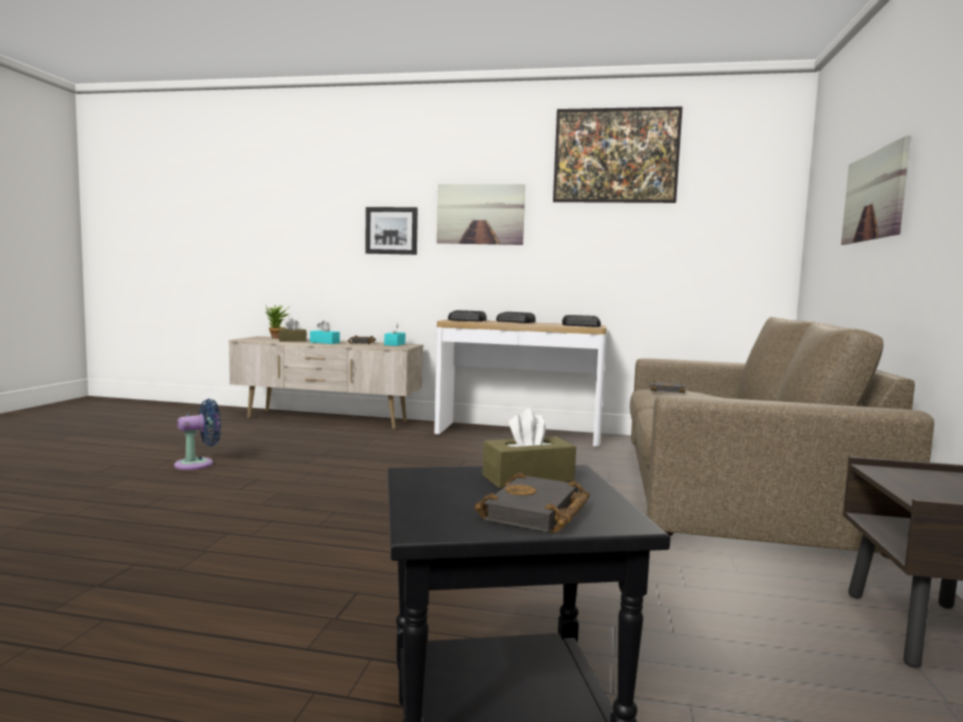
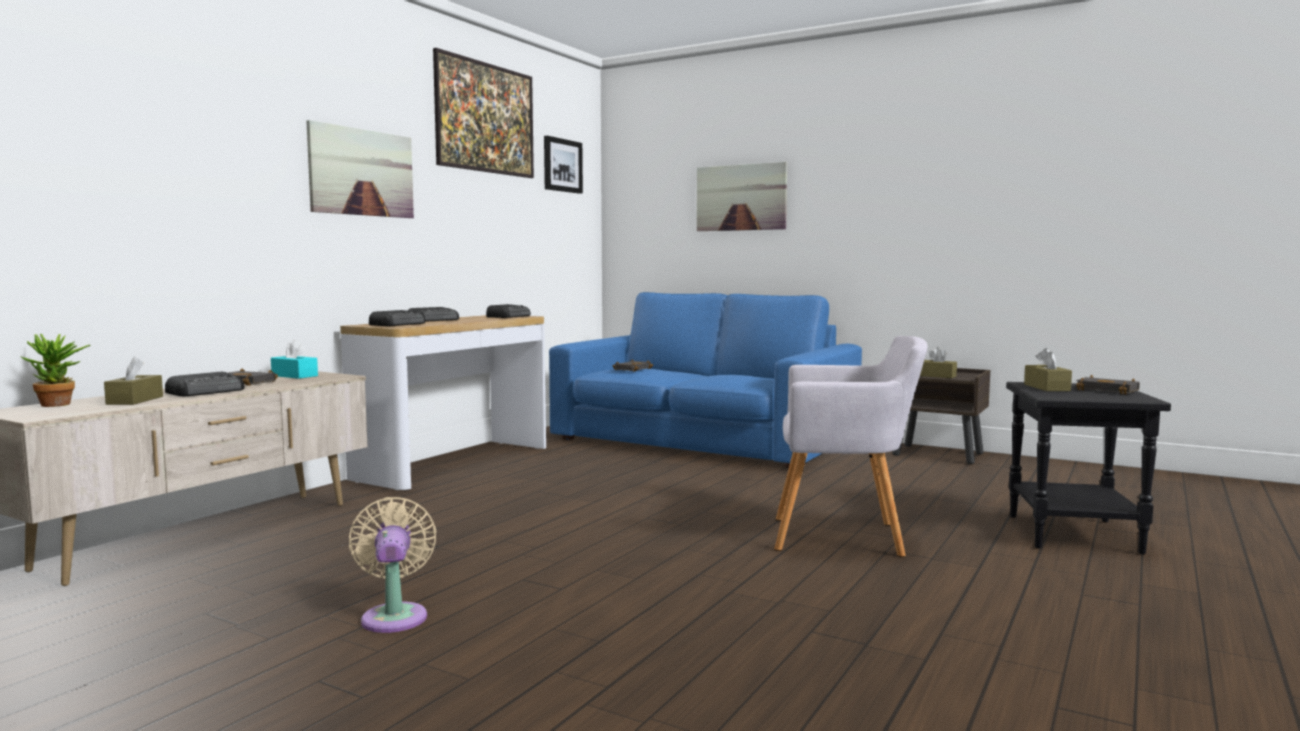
camera: 70 degrees left, 0 degrees up
blue fan [174,399,221,470] -> beige fan [349,497,437,633]
turquoise tissue box [310,320,340,344] -> radio [165,372,245,396]
picture [365,207,418,255] -> picture moved to [544,136,583,194]
brown sofa [630,317,934,558] -> blue sofa [549,292,862,468]
none -> grey armchair [774,336,928,557]
none -> brown tissue box [920,347,957,378]

